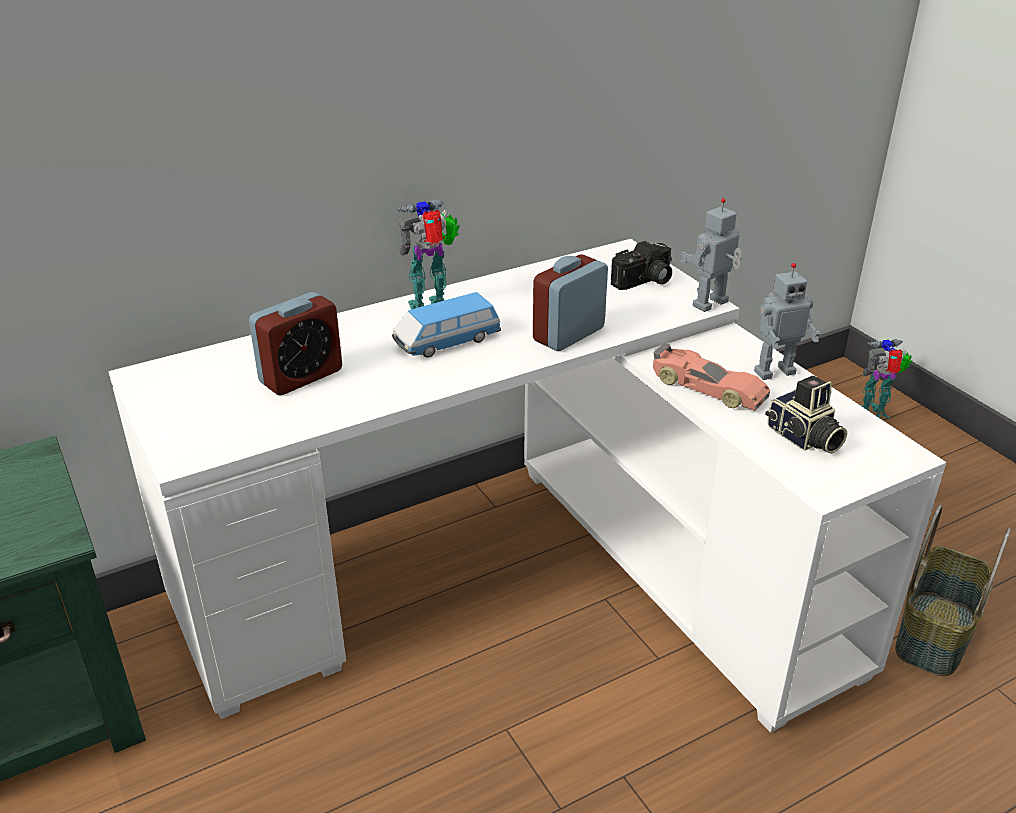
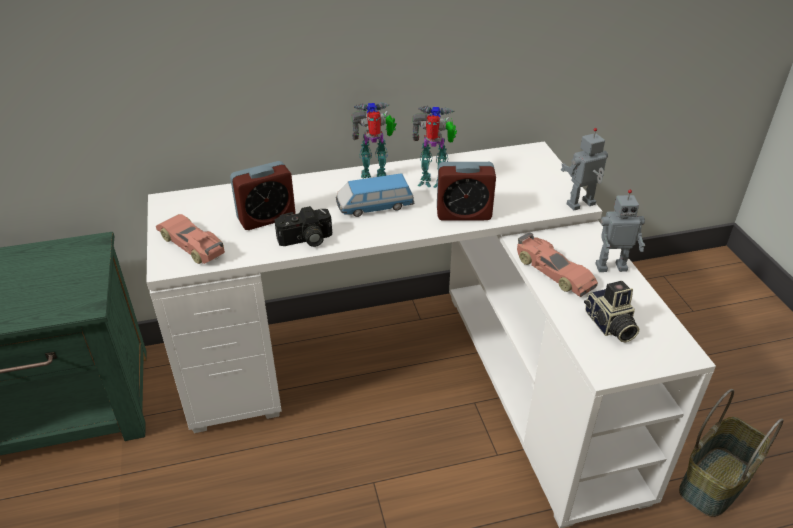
camera: 15 degrees right, 5 degrees up
alarm clock [533,254,608,351] -> alarm clock turned 150 degrees counterclockwise [437,162,496,221]
camera [611,241,672,290] -> camera moved to [275,206,332,247]
toy robot [859,339,912,418] -> toy robot moved to [412,105,457,188]
none -> toy car [156,214,225,264]

